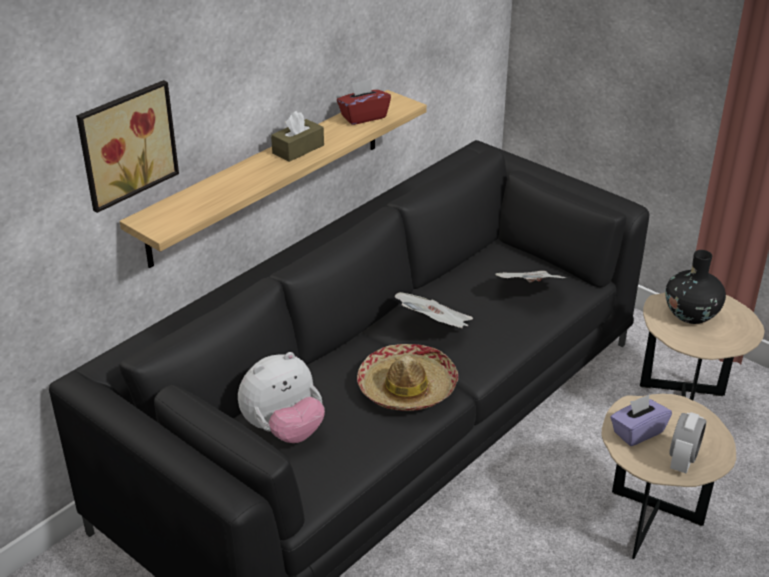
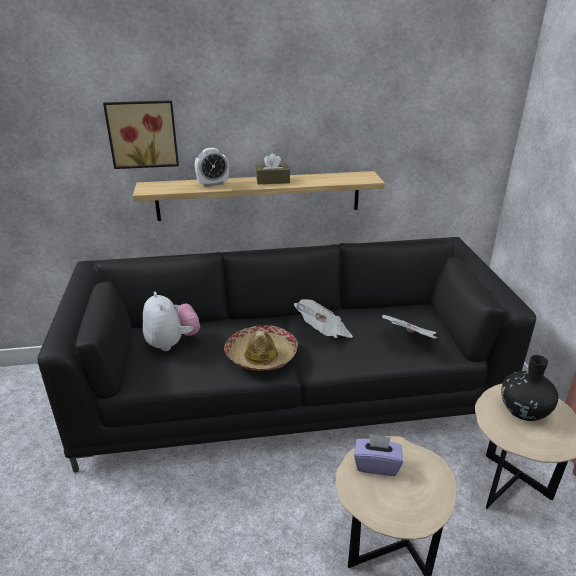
camera: 40 degrees right, 5 degrees down
plush toy [238,352,325,443] -> plush toy turned 120 degrees counterclockwise [143,292,200,351]
red tissue box [337,79,391,125] -> none
alarm clock [669,412,706,473] -> alarm clock moved to [195,148,229,187]

